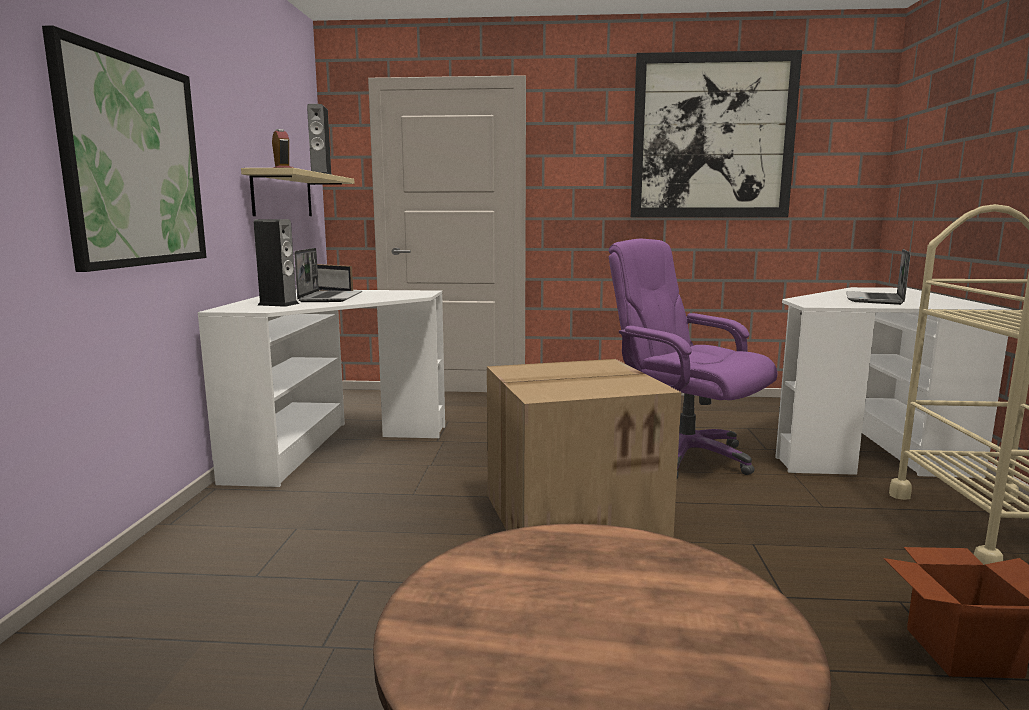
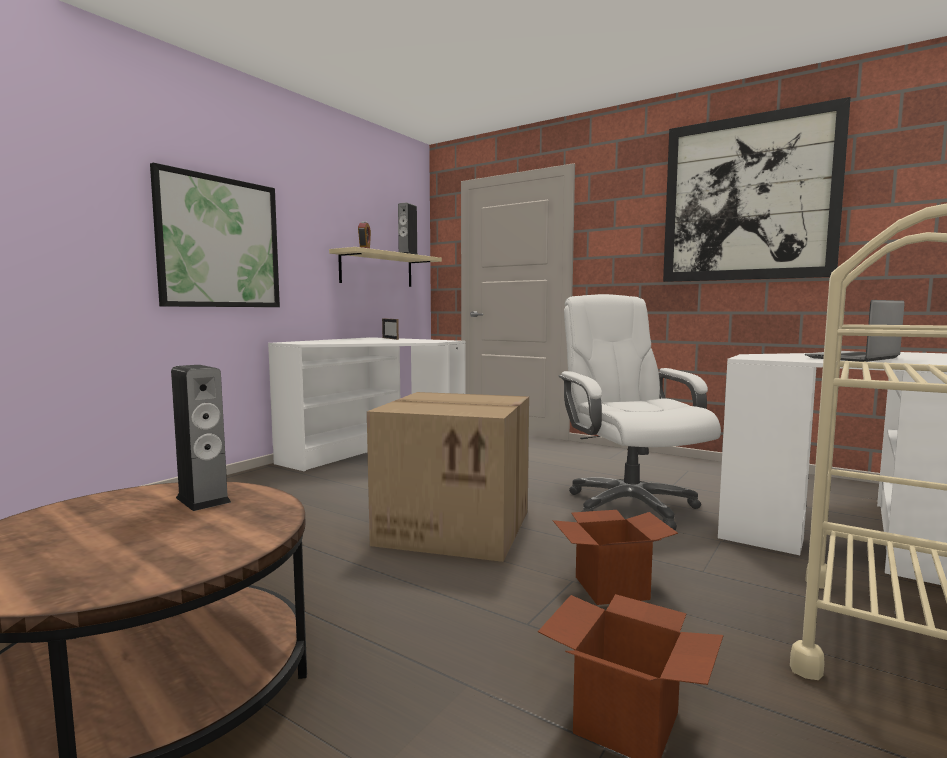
camera: 30 degrees right, 5 degrees down
speaker [254,219,299,307] -> speaker moved to [171,365,231,511]
laptop [294,248,362,302] -> none
purple office chair [609,239,778,479] -> white office chair [559,294,721,530]
none -> cardboard box [553,510,678,605]

